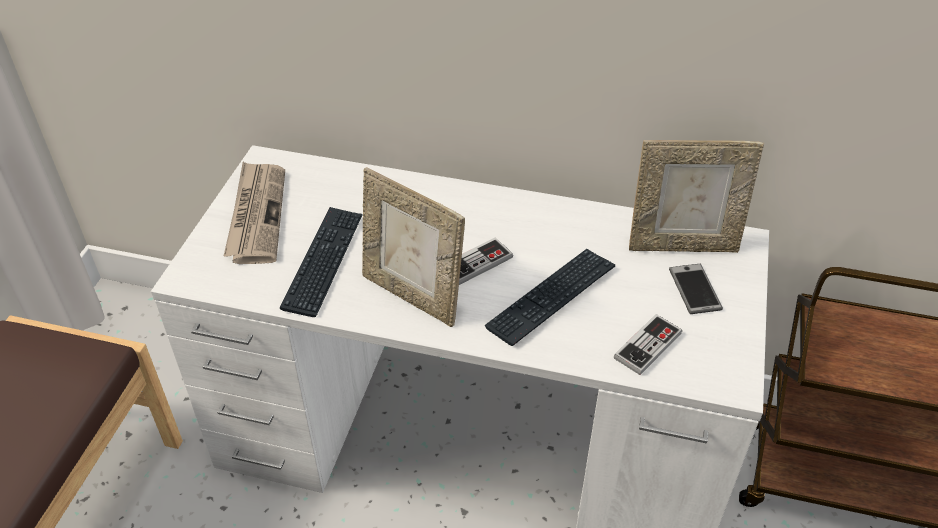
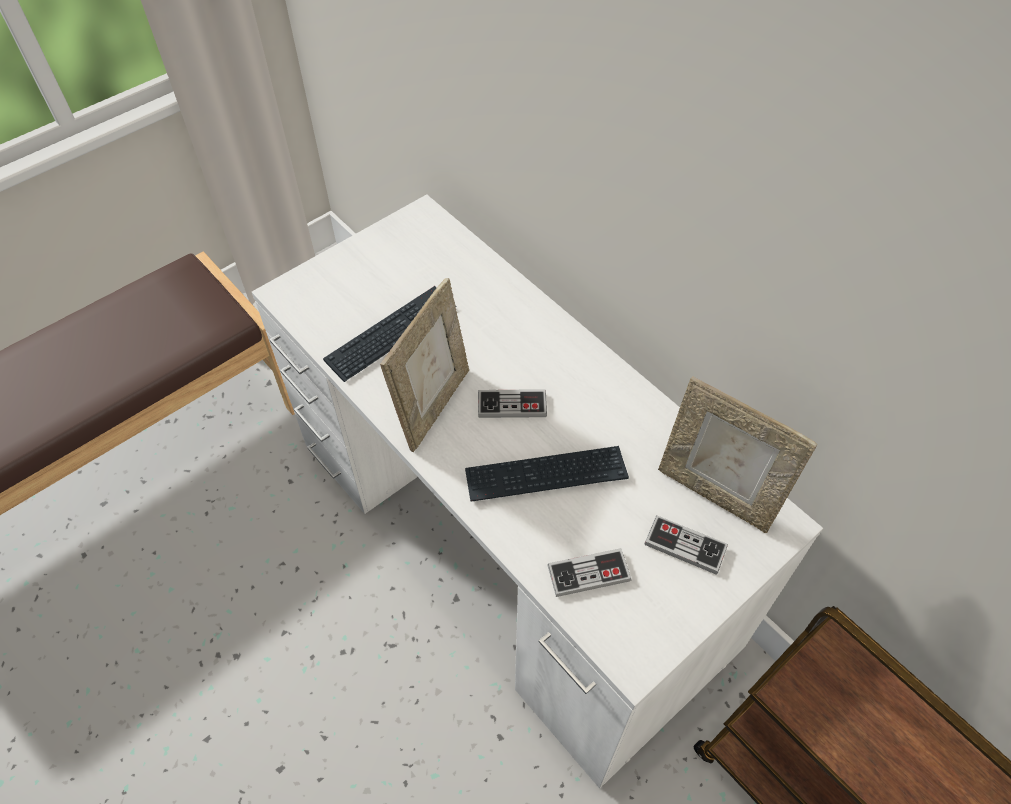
camera: 35 degrees right, 10 degrees up
newspaper [224,162,285,264] -> none
picture frame [362,167,465,327] -> picture frame turned 135 degrees counterclockwise [380,278,469,452]
phone [669,264,723,314] -> game controller [644,516,728,575]

